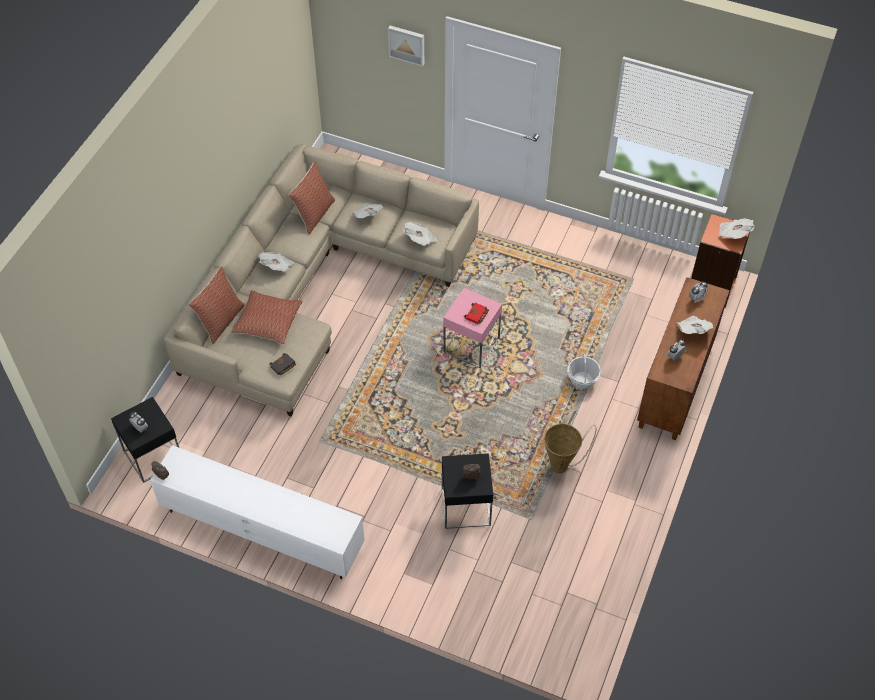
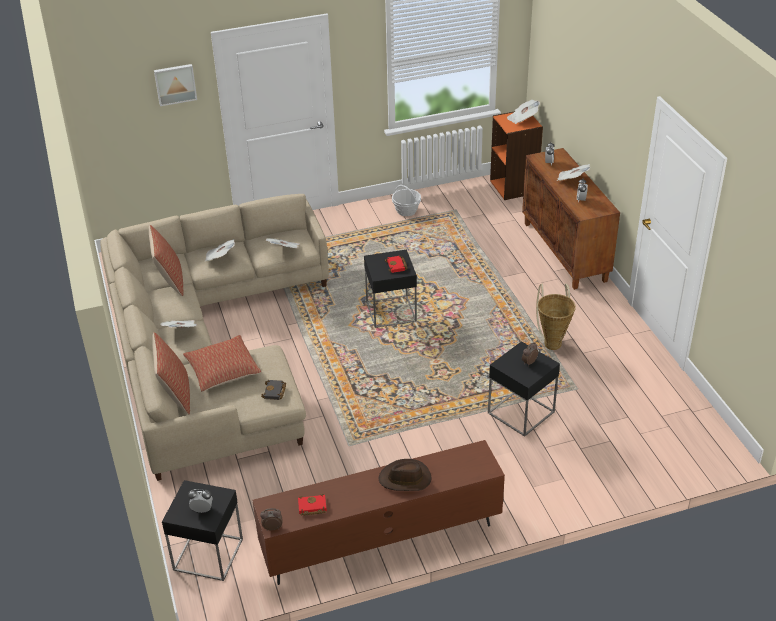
camera: 40 degrees left, 15 degrees down
white tv stand [150,445,365,579] -> brown tv stand [252,440,505,585]
pink side table [443,288,502,368] -> black side table [364,250,417,328]
basket [567,353,601,389] -> basket moved to [392,185,421,216]
none -> red book [298,494,327,516]
none -> brown hat [378,459,432,491]

